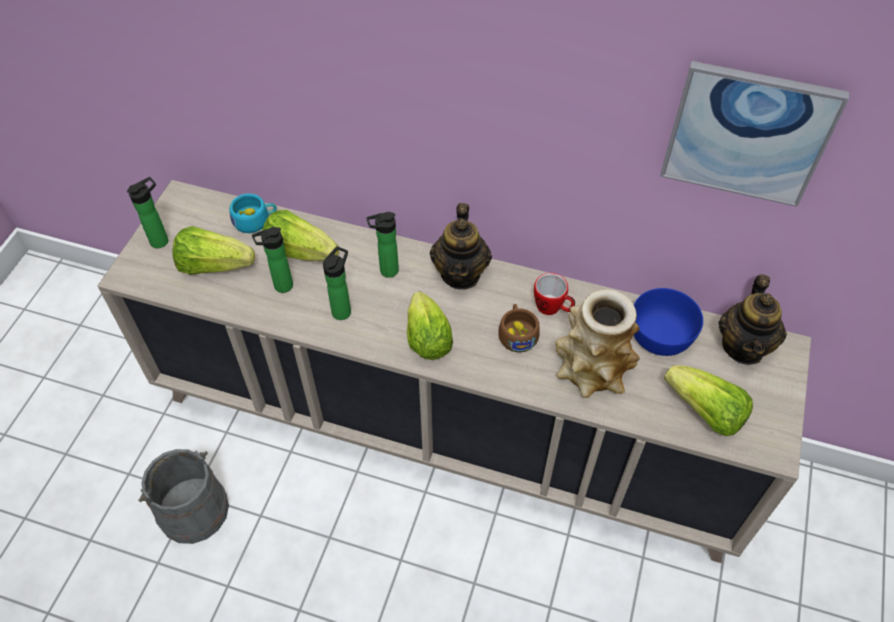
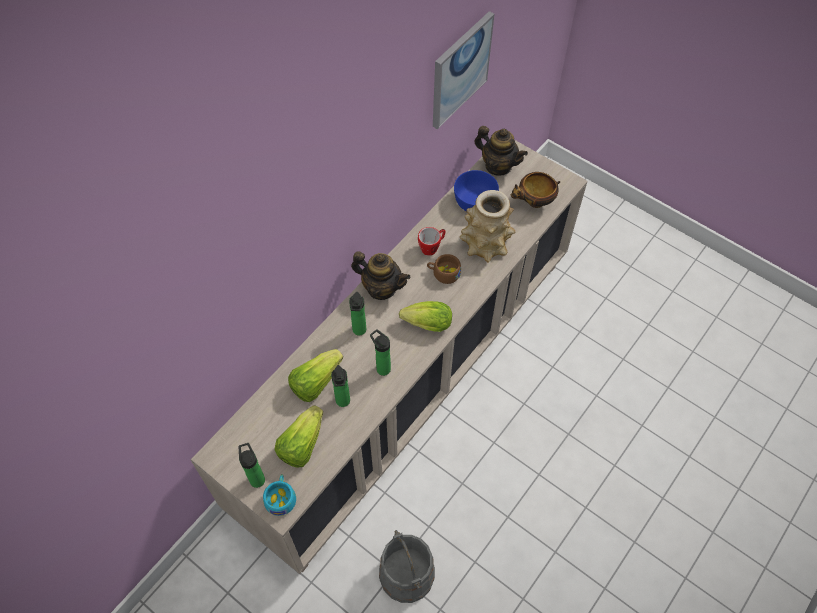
camera: 70 degrees left, 5 degrees up
turquoise cup [229,194,277,233] -> turquoise cup moved to [263,474,296,516]
lettuce [664,365,753,436] -> bowl [511,172,560,208]

